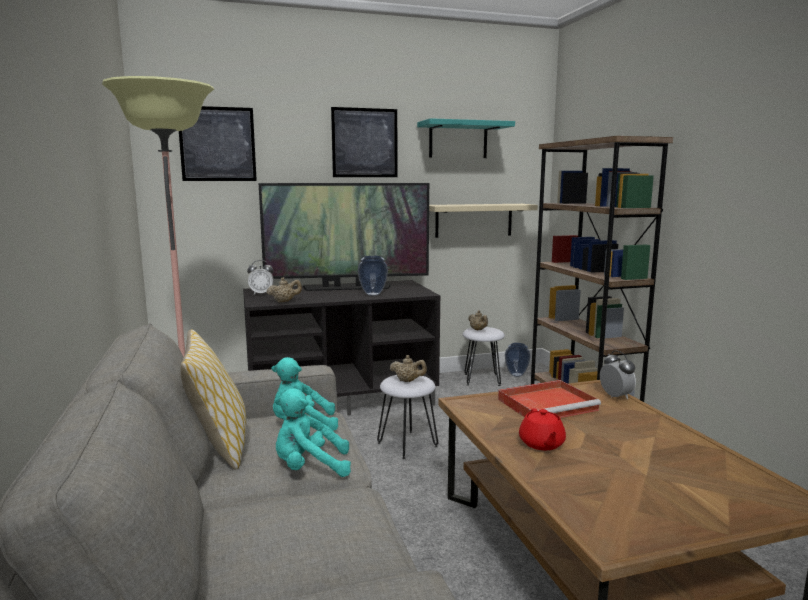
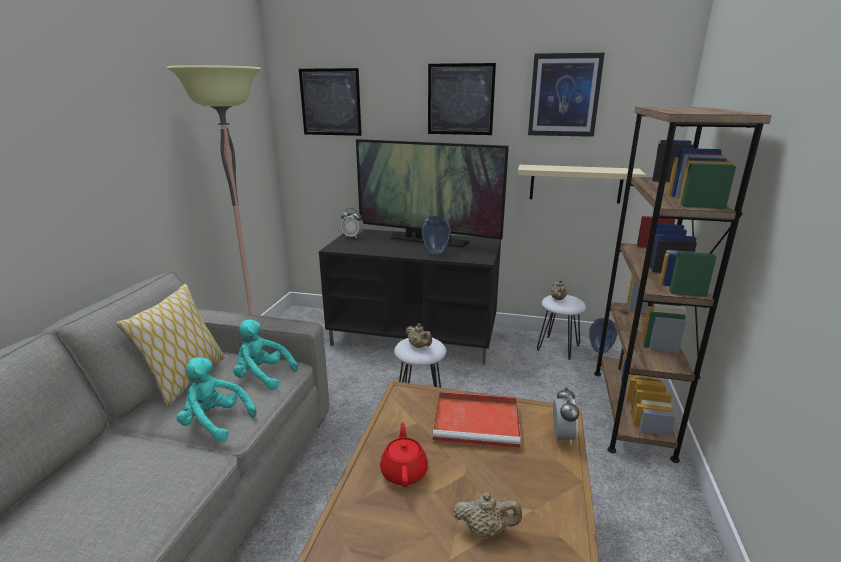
camera: 30 degrees right, 10 degrees up
beige teapot [266,277,302,303] -> beige teapot moved to [453,492,522,538]
turquoise shelf [417,118,515,158] -> picture [528,53,605,137]
red teapot [519,408,566,450] -> red teapot turned 150 degrees clockwise [380,422,428,487]

